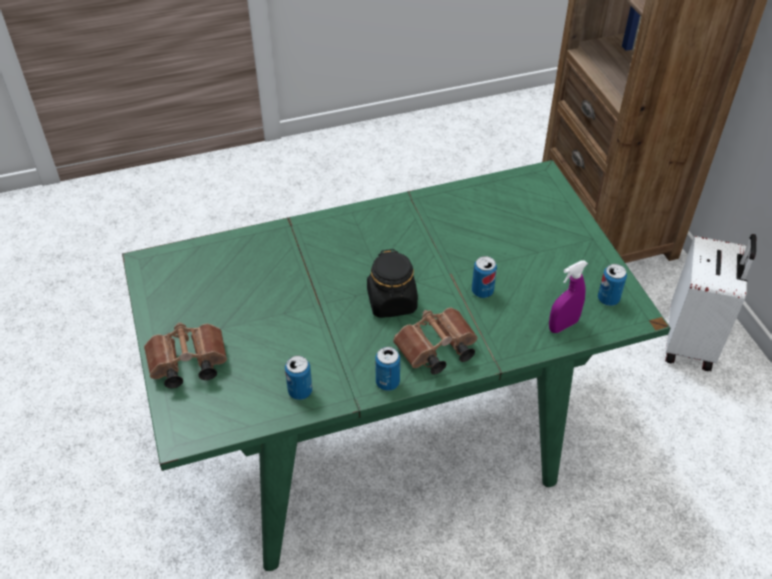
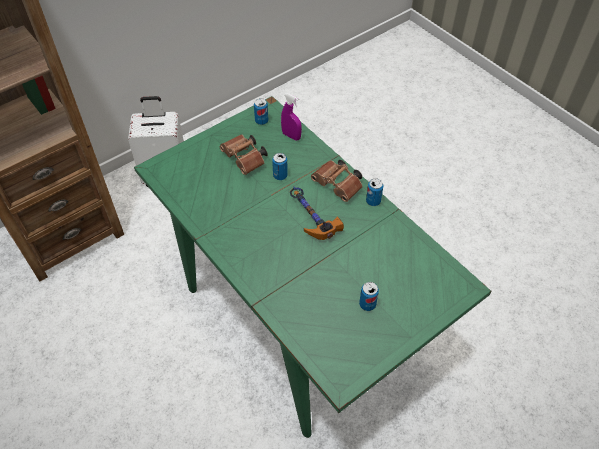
camera: 110 degrees left, 5 degrees up
brown binoculars [144,322,227,388] -> brown binoculars moved to [220,134,268,175]
can [285,356,312,400] -> can moved to [359,282,379,311]
black jar [367,249,418,318] -> hammer [290,187,344,240]

